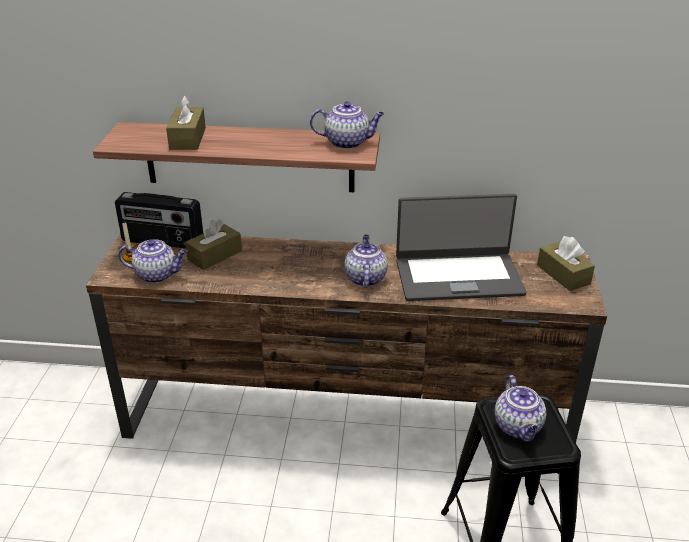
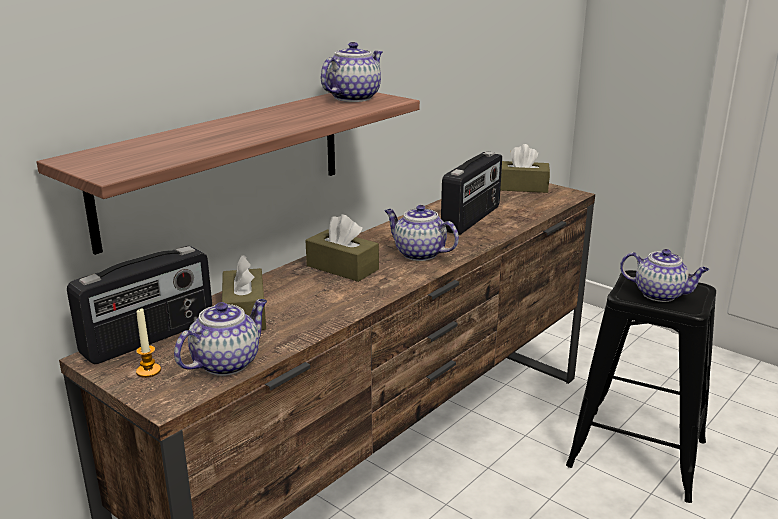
camera: 55 degrees left, 10 degrees down
brown tissue box [166,95,206,150] -> brown tissue box moved to [306,214,379,282]
laptop [396,194,527,301] -> radio [441,151,502,235]

